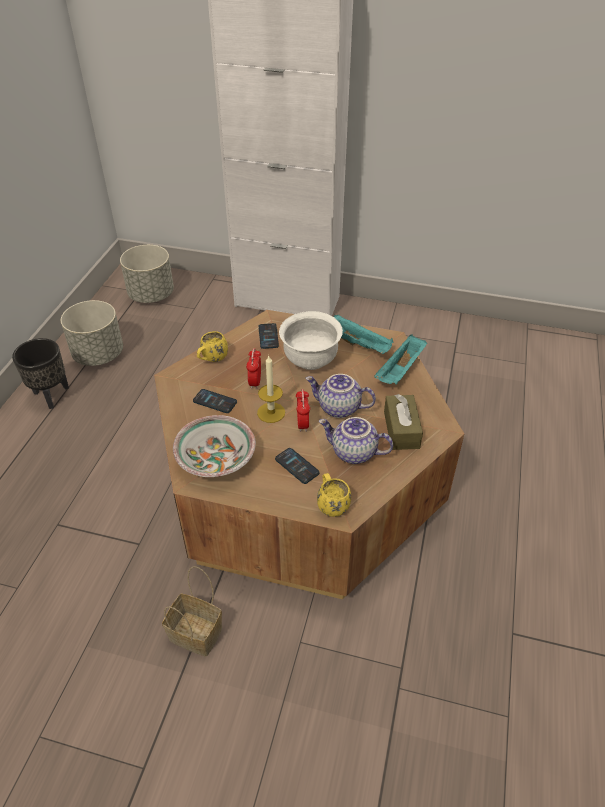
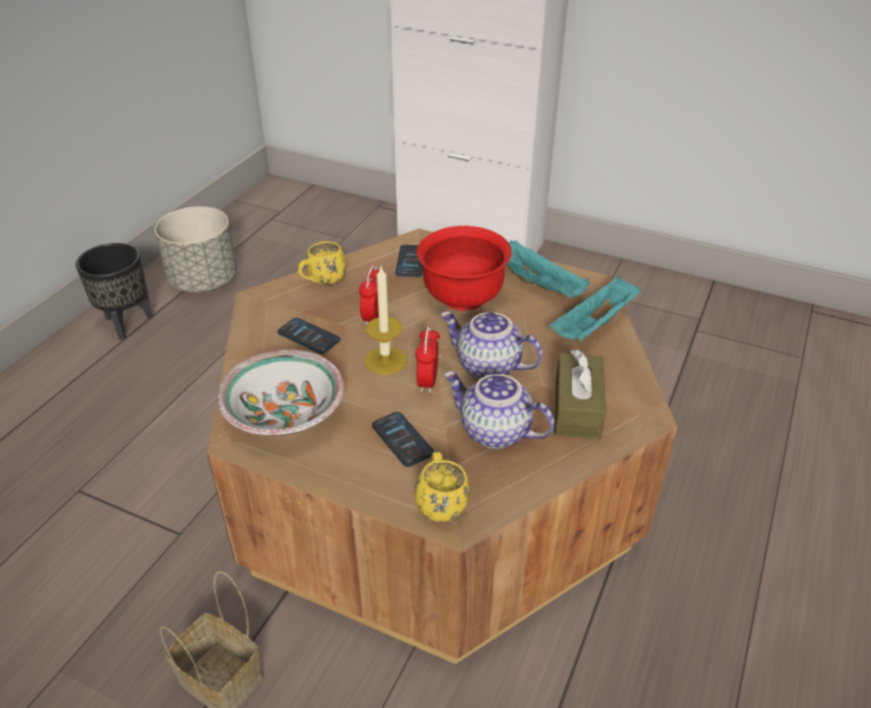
camera: 10 degrees right, 5 degrees down
grey planter [120,245,174,303] -> none
white bowl [279,311,343,370] -> red bowl [417,226,512,311]

